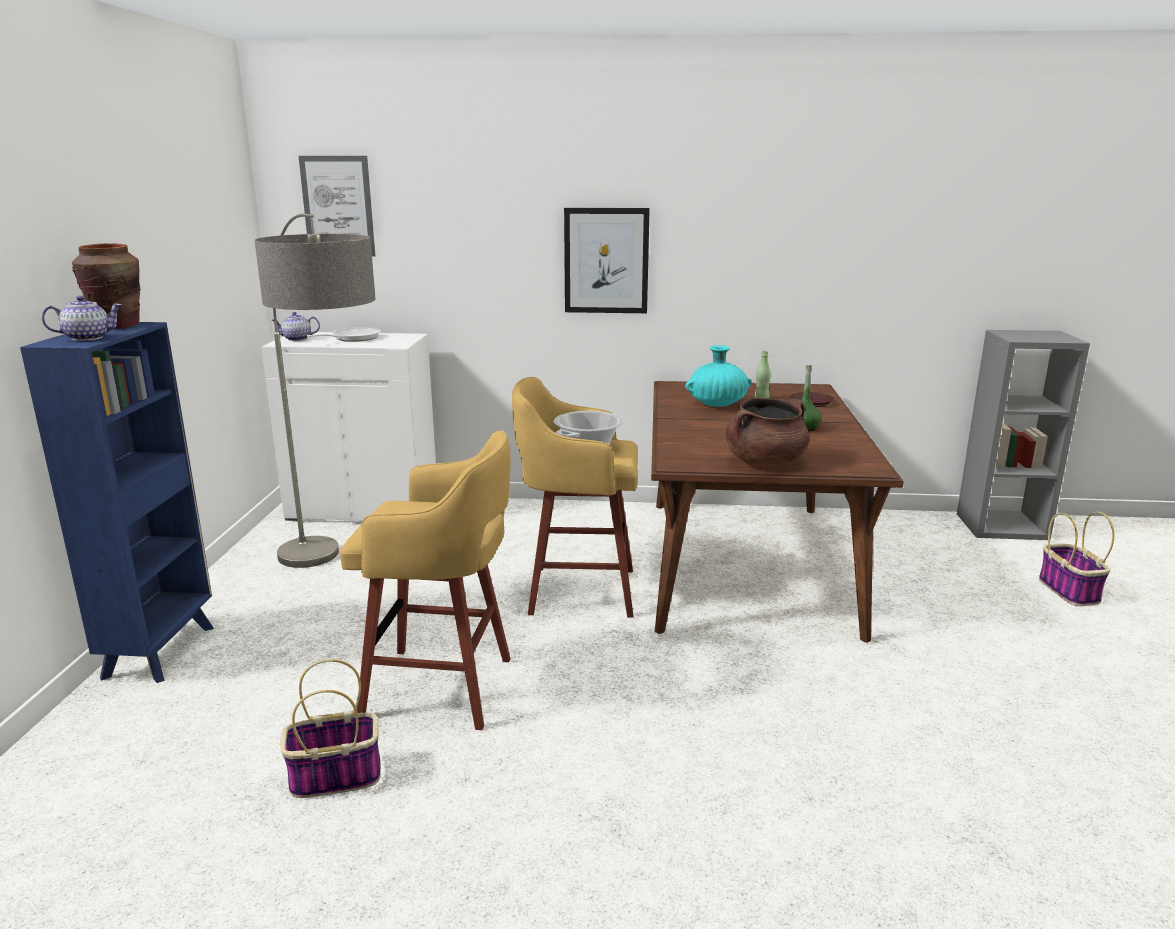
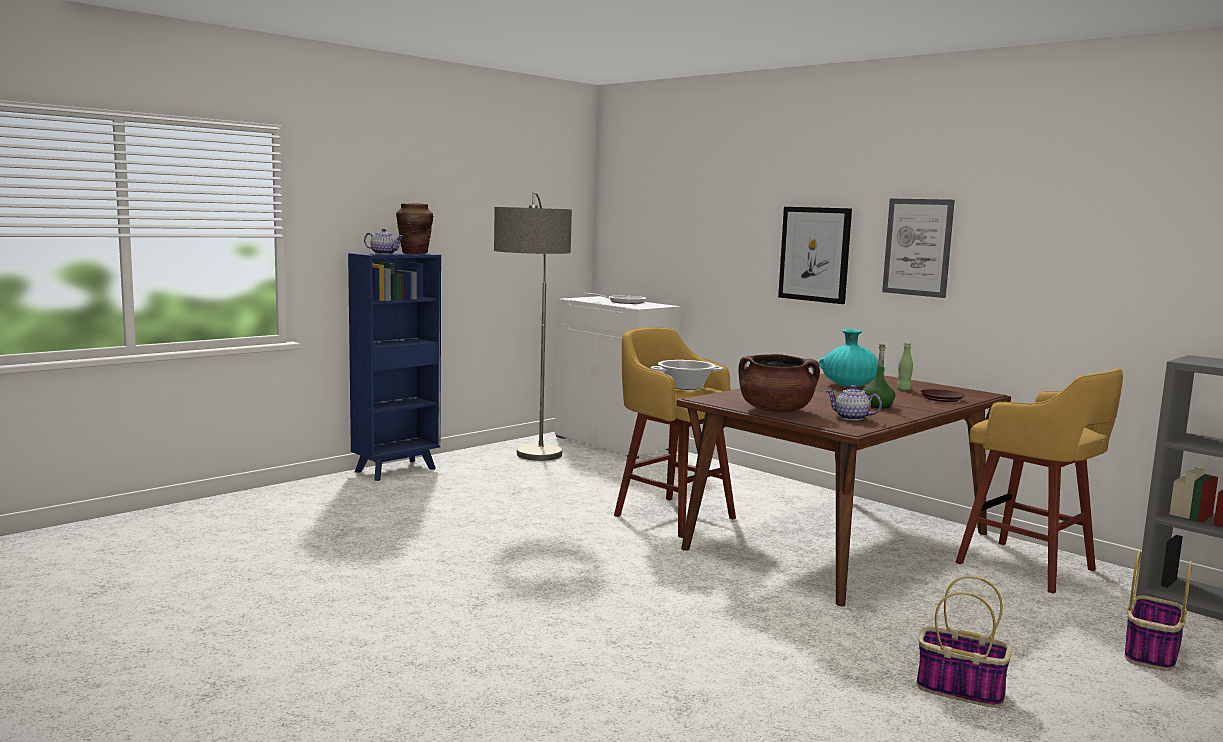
camera: 40 degrees right, 10 degrees down
teapot [271,312,320,341] -> teapot moved to [826,385,882,421]
basket [280,659,381,798] -> basket moved to [917,576,1012,708]
picture [299,156,375,256] -> picture moved to [882,198,955,298]
yellow stool [340,431,511,730] -> yellow stool moved to [955,368,1123,594]

